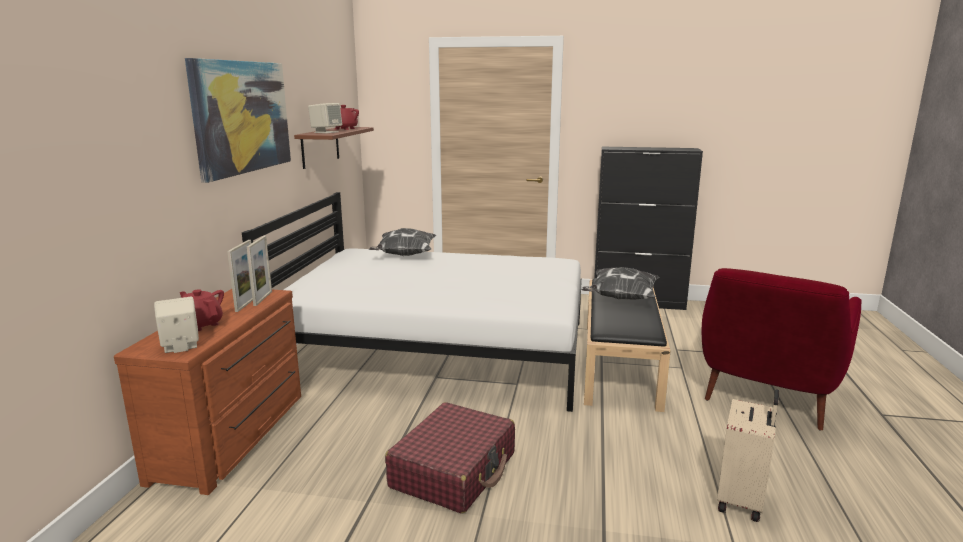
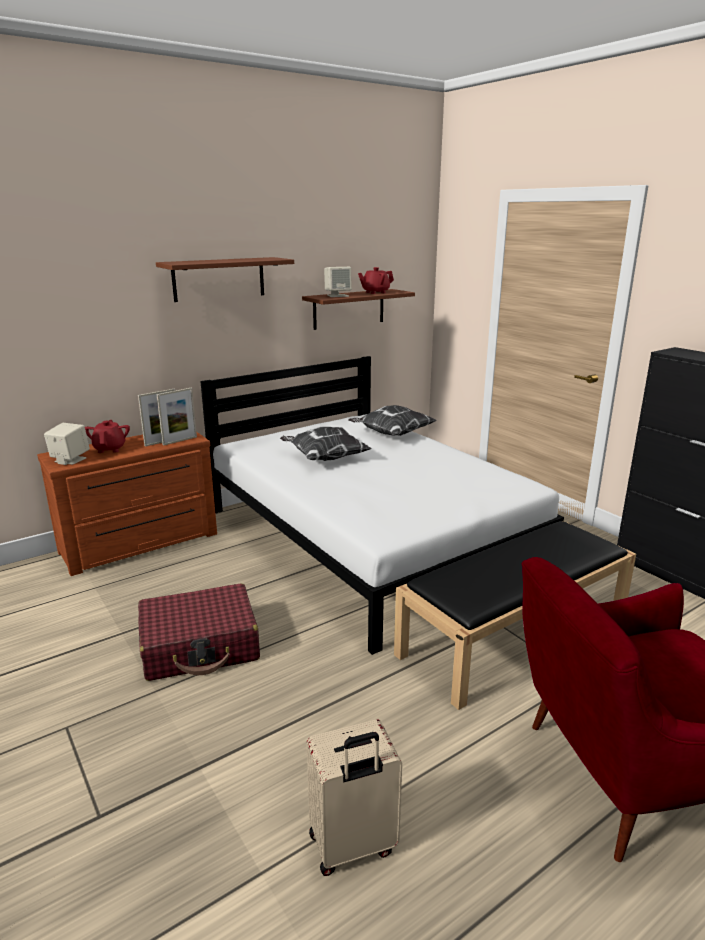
camera: 45 degrees right, 5 degrees up
picture [185,58,291,183] -> brown shelf [156,257,294,302]
pillow [581,267,660,300] -> pillow moved to [280,427,372,461]

